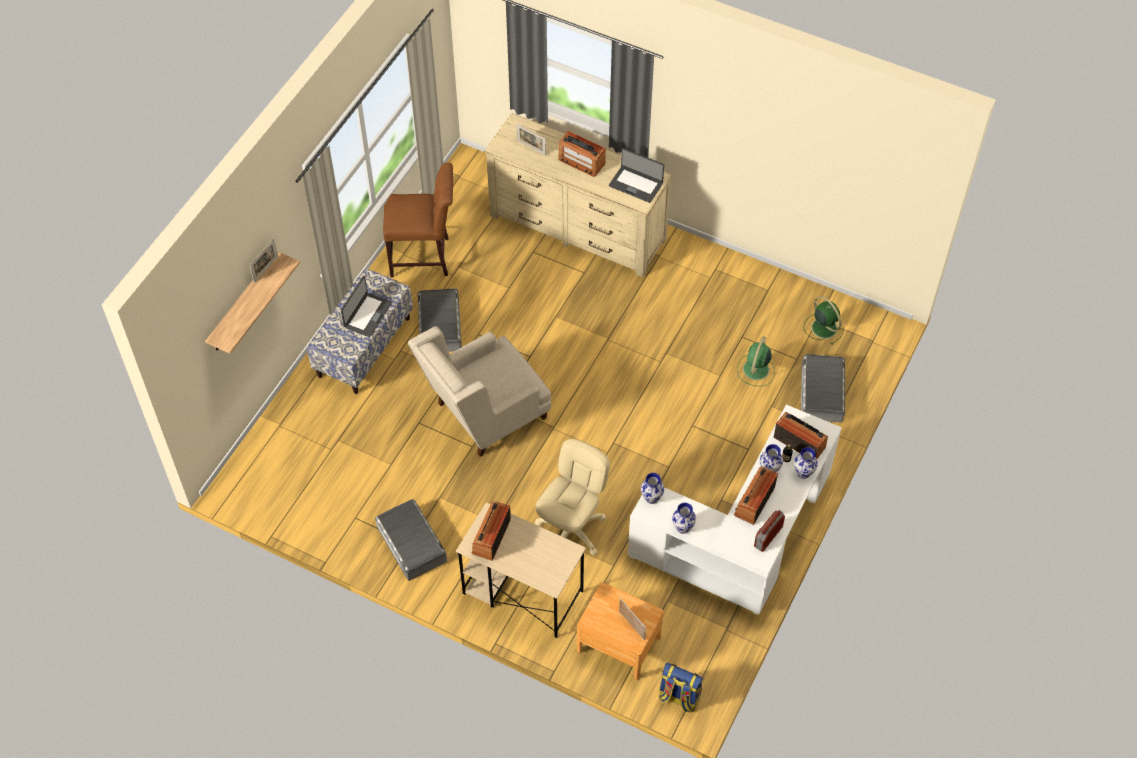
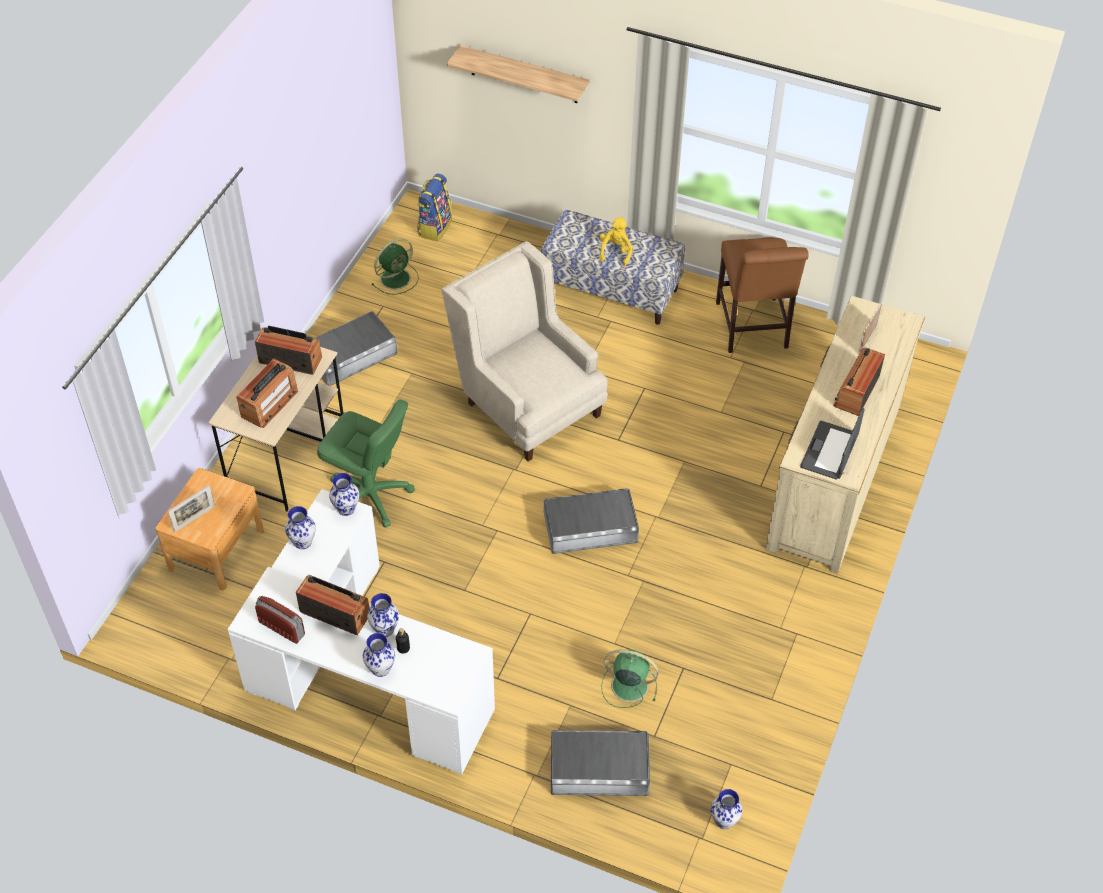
camera: 85 degrees right, 5 degrees down
picture frame [250,239,278,283] -> none
laptop [341,276,392,337] -> yellow plush toy [600,217,632,266]
grey storage box [417,288,462,352] -> grey storage box moved to [543,488,639,554]
beige office chair [535,439,610,556] -> green office chair [317,399,415,528]
backpack [658,663,703,712] -> backpack moved to [417,174,452,241]
radio [774,412,828,459] -> radio moved to [236,359,298,428]
green fan [804,296,843,345] -> green fan moved to [372,238,419,295]
none -> vase [711,789,743,829]

